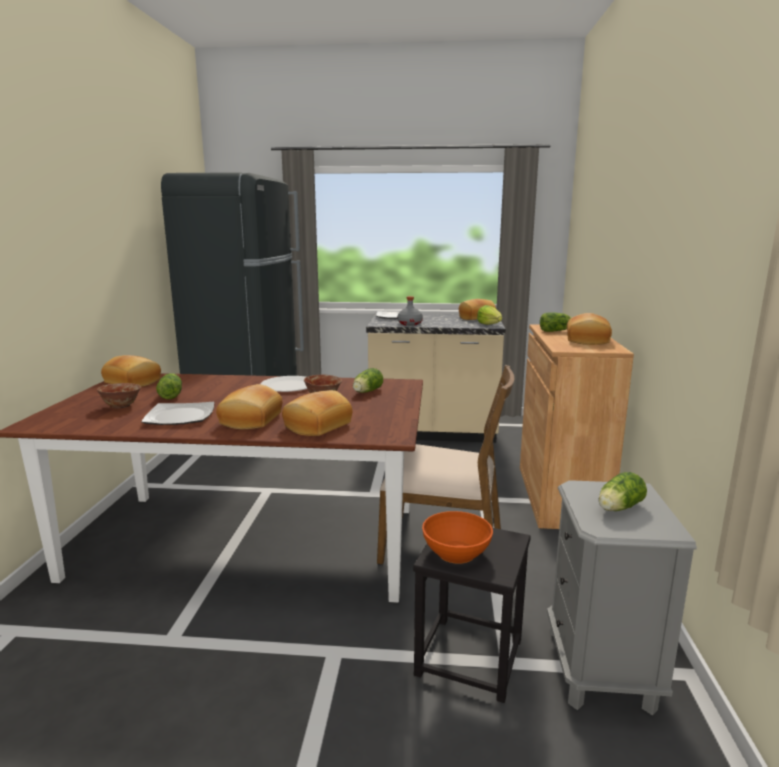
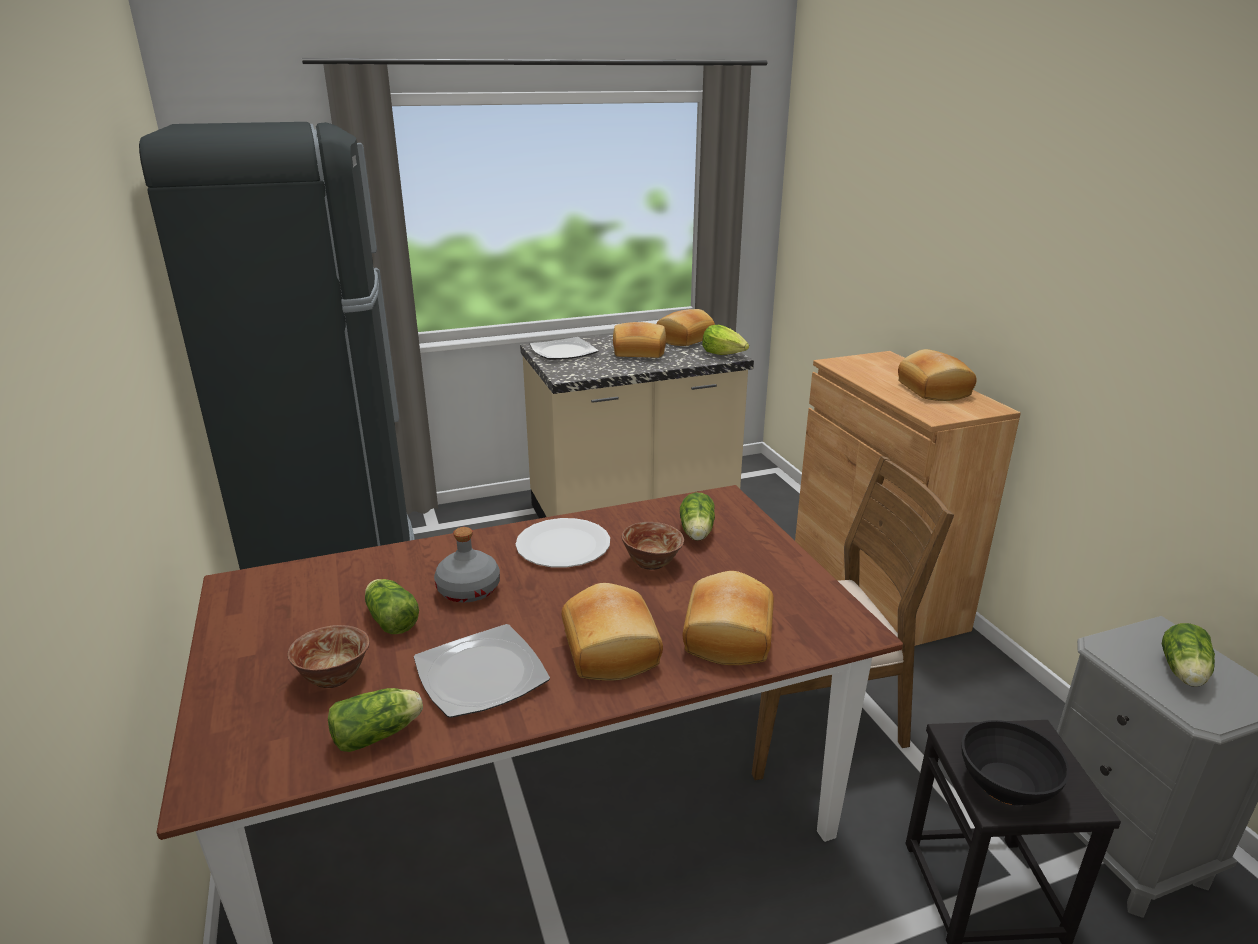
camera: 25 degrees left, 10 degrees up
bread [101,355,161,387] -> bread moved to [613,322,666,358]
grey bottle [397,296,423,326] -> grey bottle moved to [434,527,500,603]
orange bowl [422,511,493,564] -> black bowl [961,720,1070,805]
lettuce [540,312,572,332] -> lettuce moved to [328,688,423,752]

